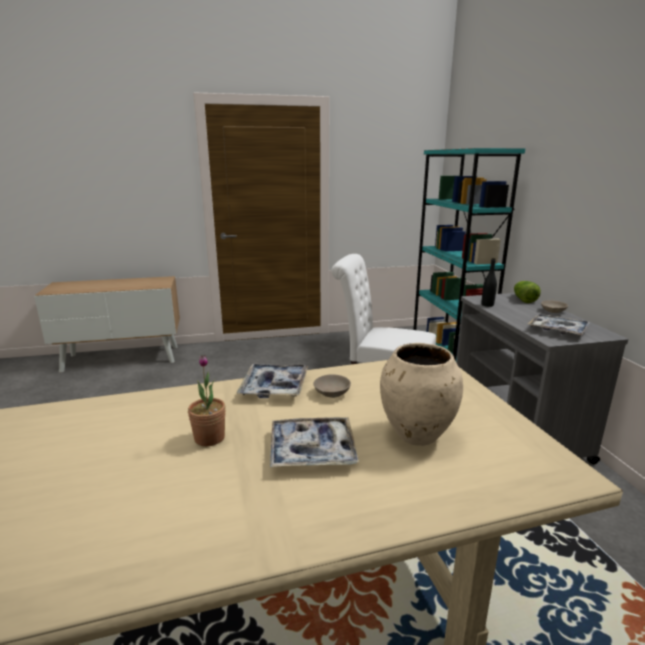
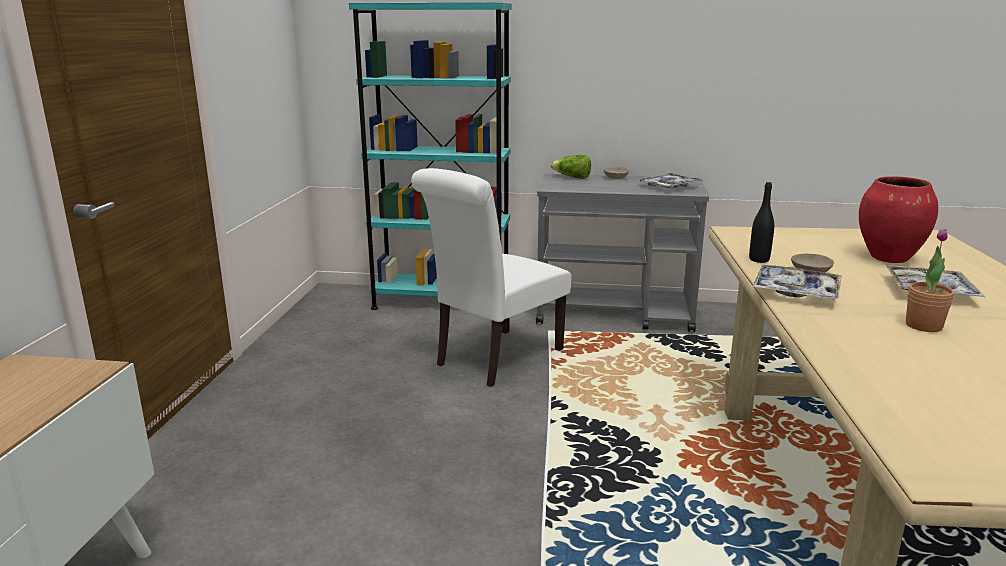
camera: 70 degrees left, 0 degrees up
beige vase [380,343,463,446] -> red vase [859,176,938,263]
black bottle [482,258,497,307] -> black bottle moved to [749,182,774,263]

